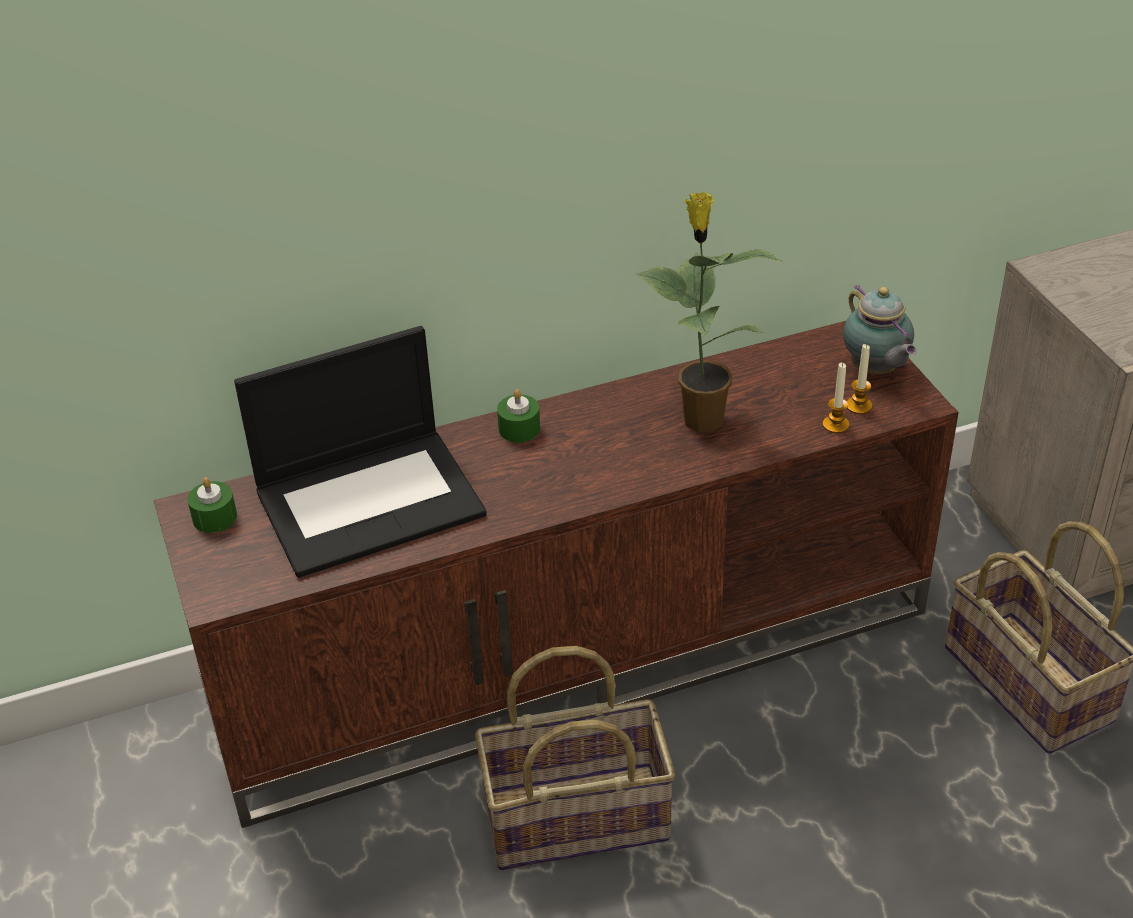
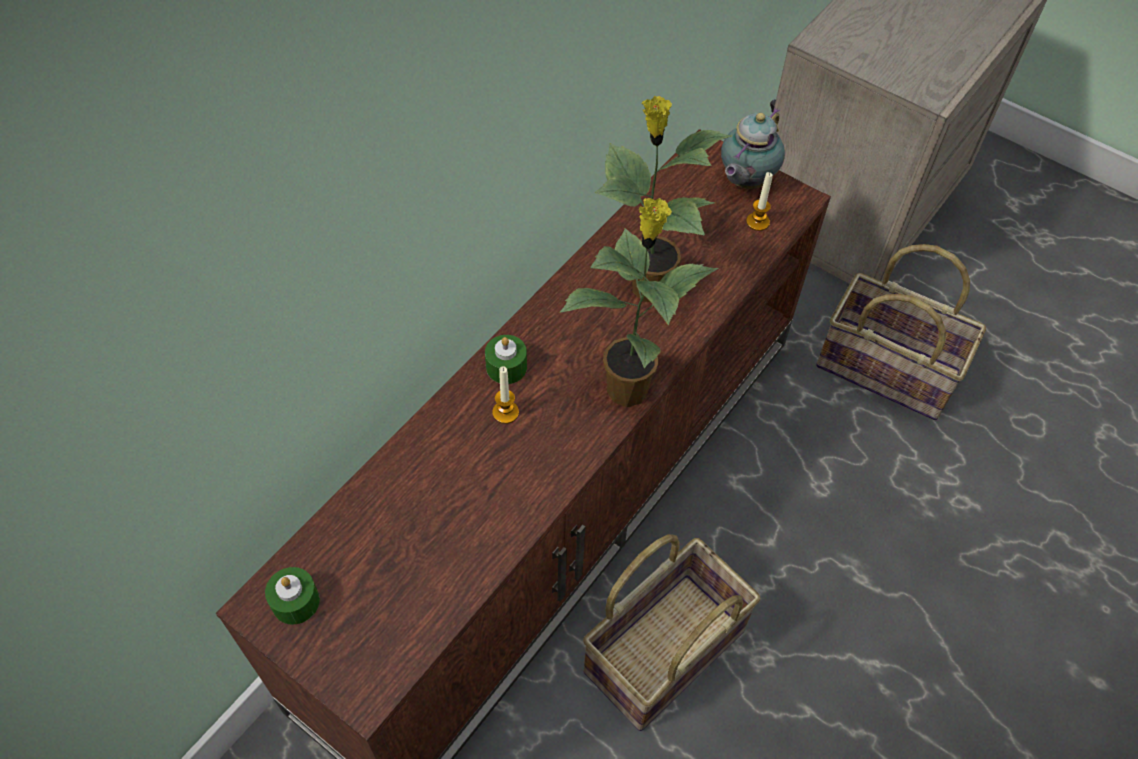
camera: 35 degrees left, 15 degrees up
laptop [234,326,487,578] -> none
candle [823,363,849,434] -> candle moved to [492,366,519,424]
teapot [843,285,917,374] -> teapot turned 90 degrees clockwise [721,108,785,189]
none -> potted plant [560,198,719,407]

